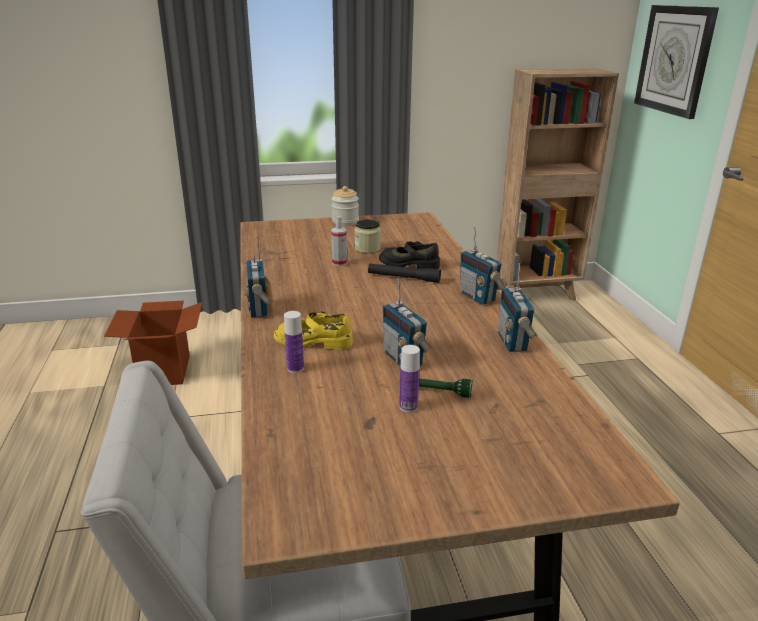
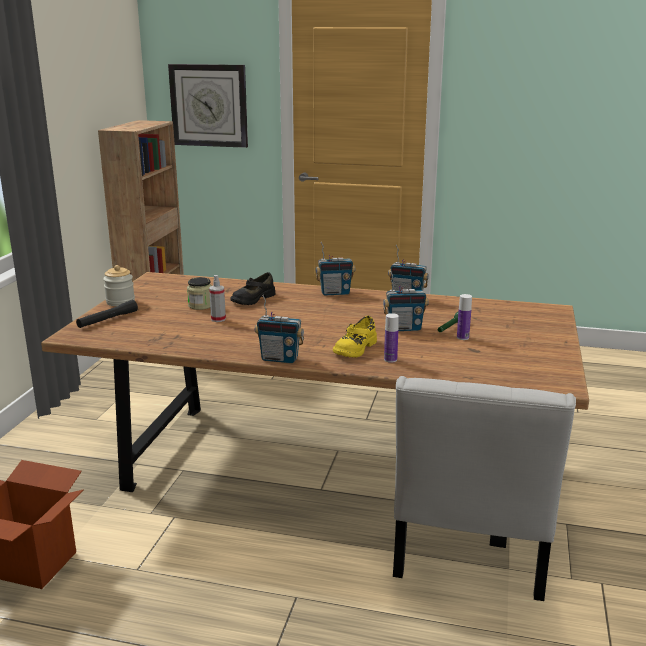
camera: 65 degrees left, 5 degrees down
black flashlight [368,263,441,283] -> black flashlight moved to [76,300,138,328]

